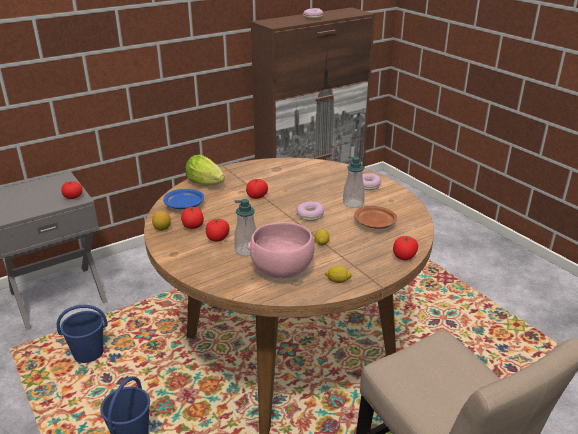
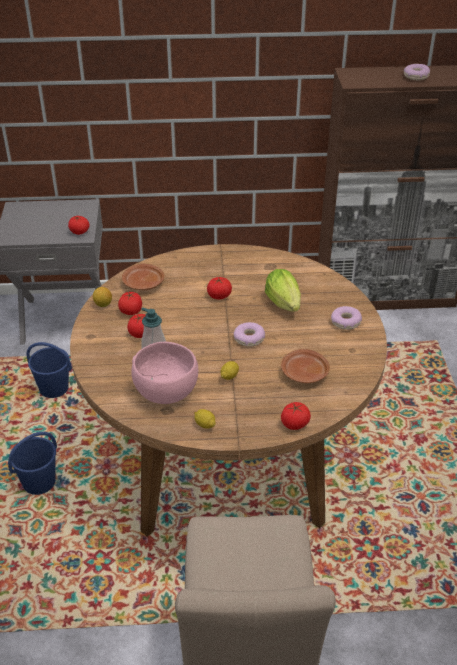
camera: 30 degrees right, 10 degrees up
blue plate [163,189,204,209] -> brown plate [122,264,164,290]
lettuce [186,155,225,186] -> lettuce moved to [265,269,301,312]
soap dispenser [343,156,365,208] -> none

